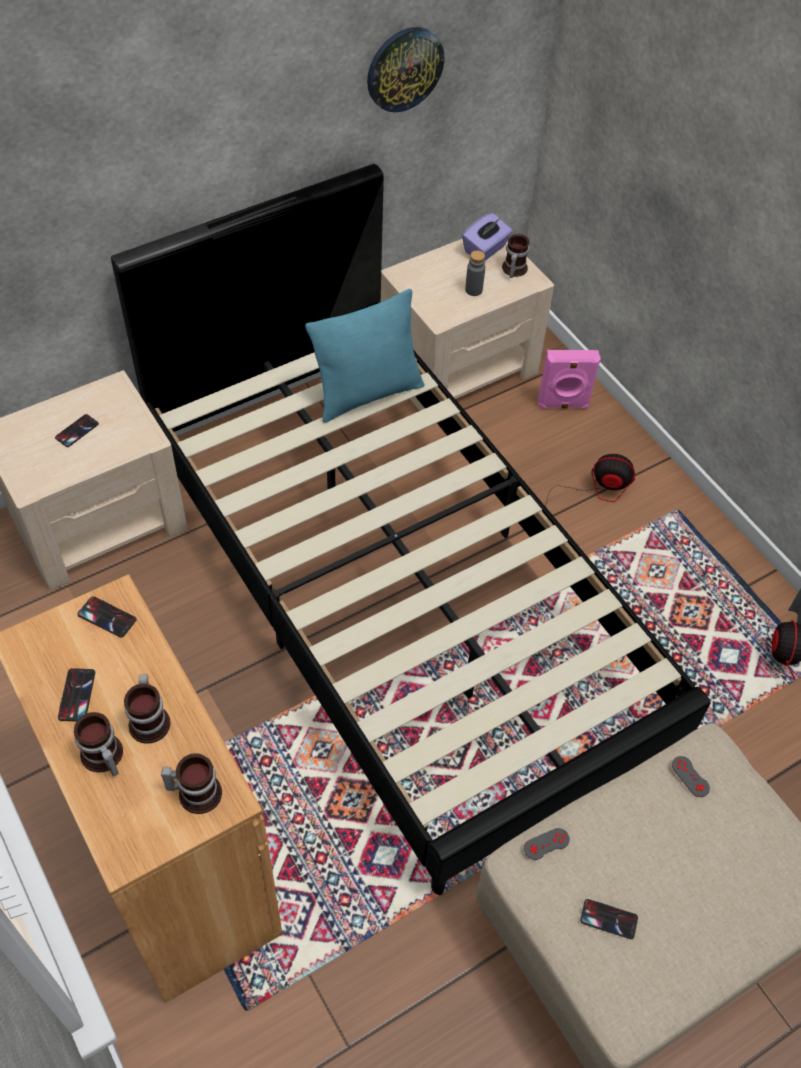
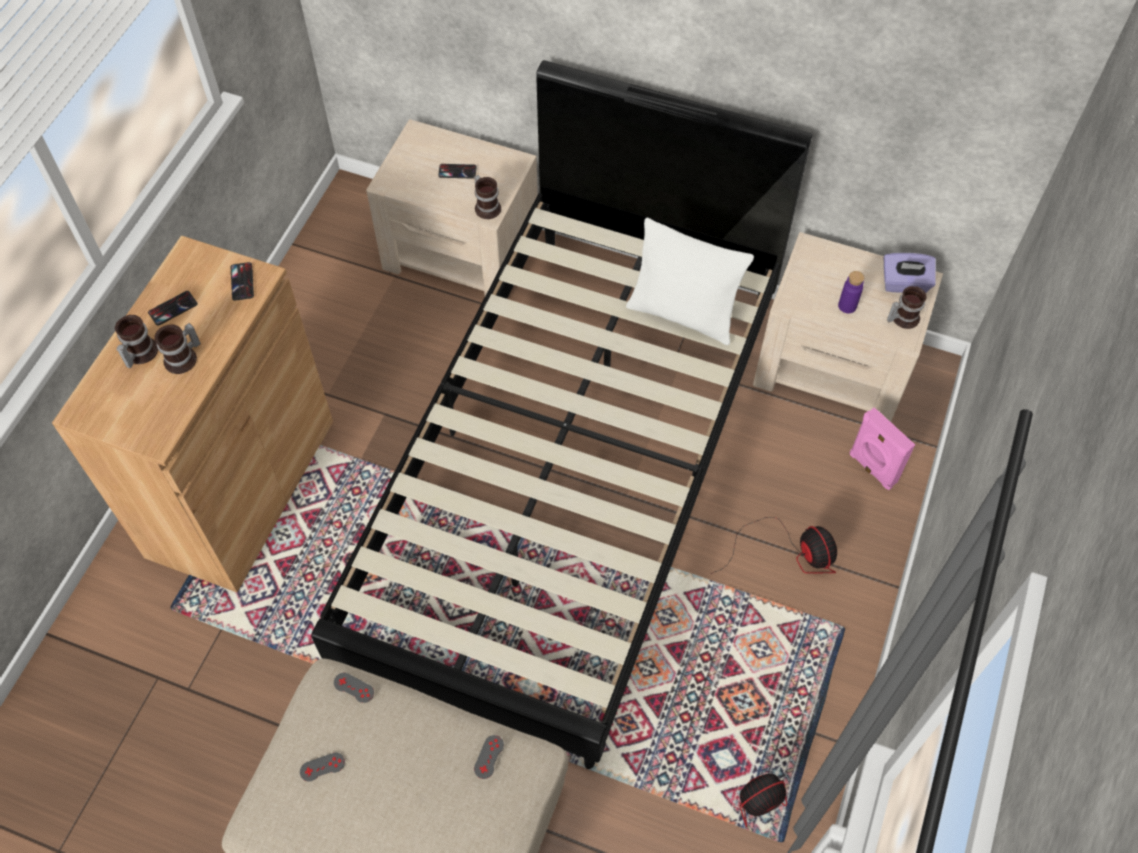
camera: 55 degrees right, 5 degrees up
mug [161,753,222,814] -> mug moved to [474,175,501,219]
turquoise pillow [305,289,424,423] -> white pillow [626,218,754,345]
wall clock [367,27,444,112] -> none
grey bottle [465,251,485,296] -> purple bottle [838,271,864,313]
phone [580,899,638,939] -> grey game controller [300,753,345,782]

